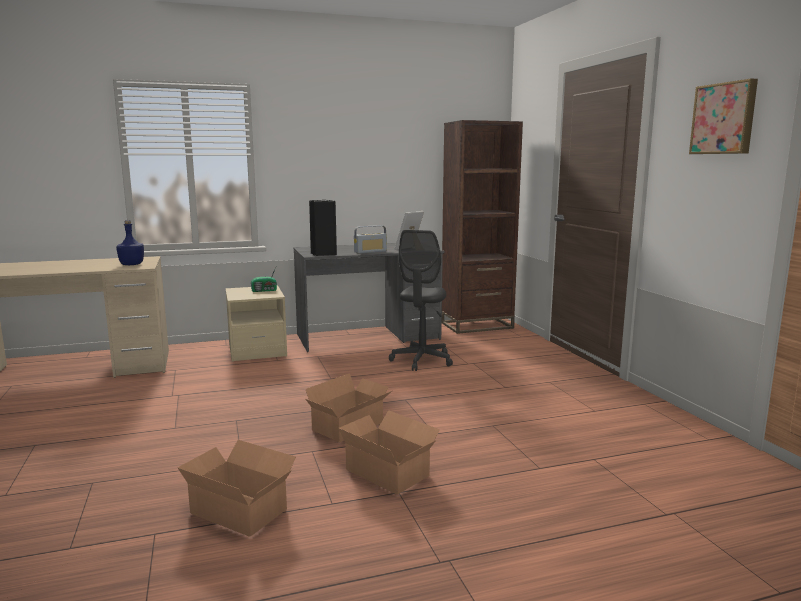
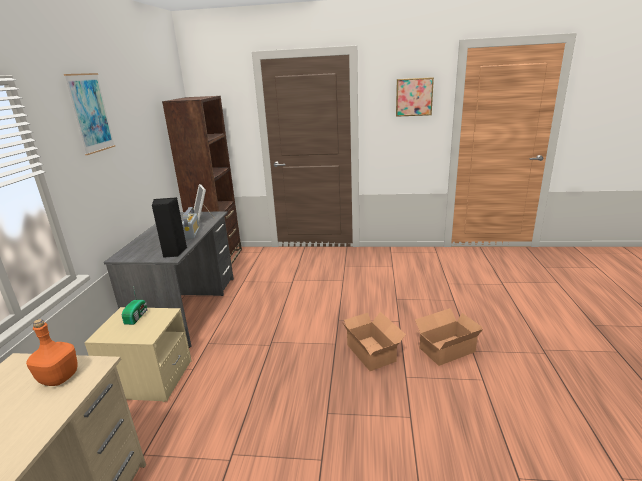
camera: 65 degrees left, 10 degrees up
blue bottle [116,220,144,265] -> orange bottle [26,319,78,386]
cardboard box [178,440,296,537] -> none
grey office chair [389,230,453,371] -> none
none -> picture [64,73,115,155]

